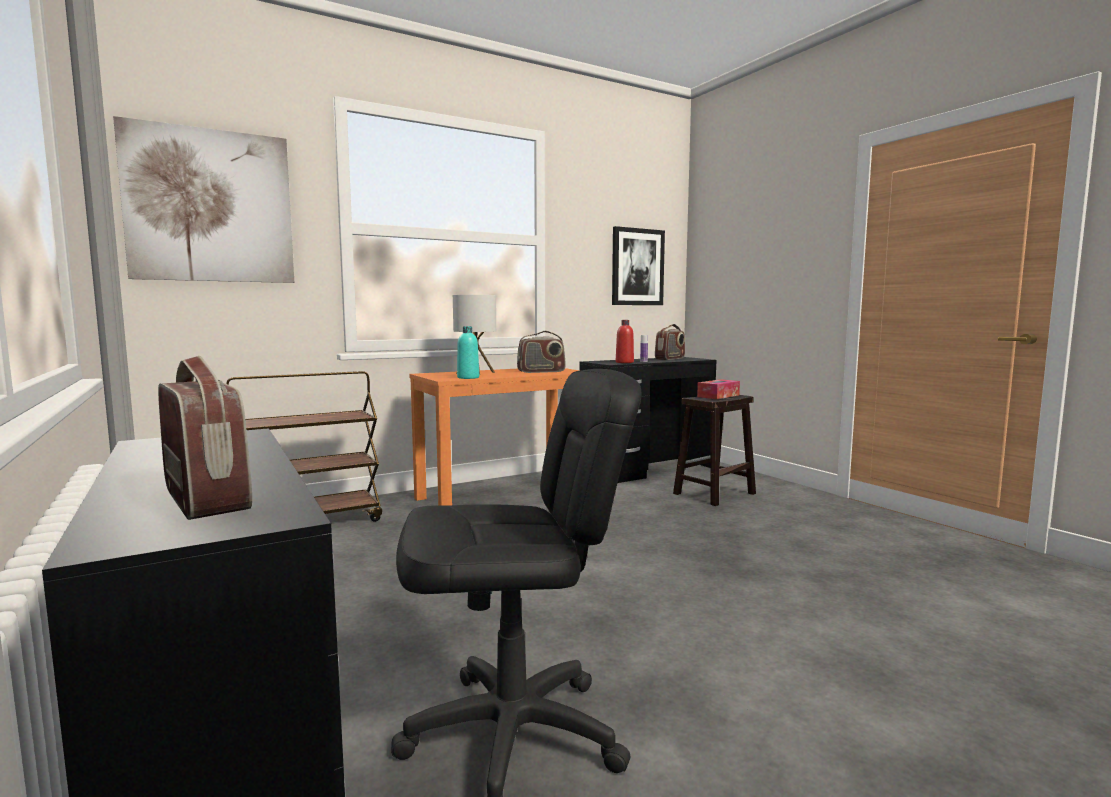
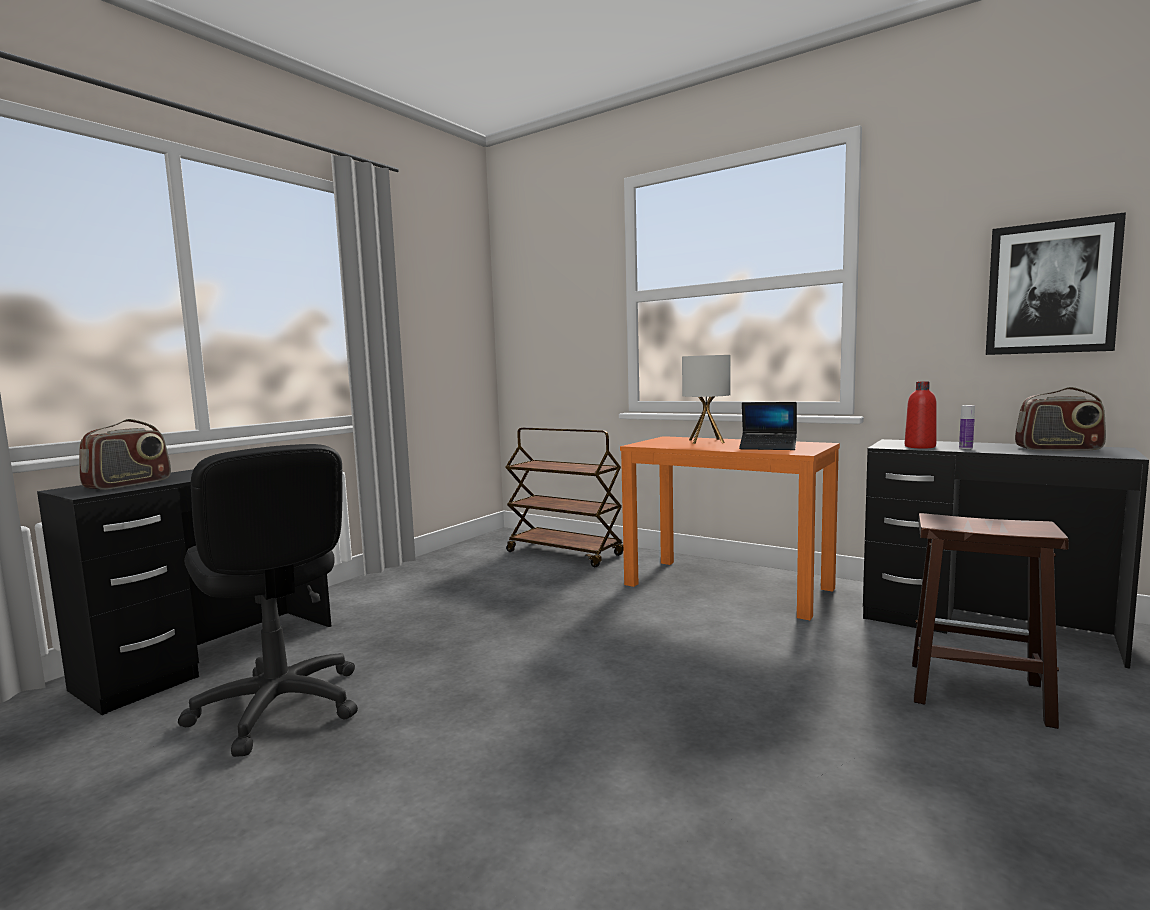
camera: 65 degrees right, 0 degrees up
picture [113,116,294,283] -> none
turquoise bottle [457,326,479,379] -> none
radio [517,331,566,373] -> laptop [739,402,797,450]
tissue box [697,379,740,399] -> none

